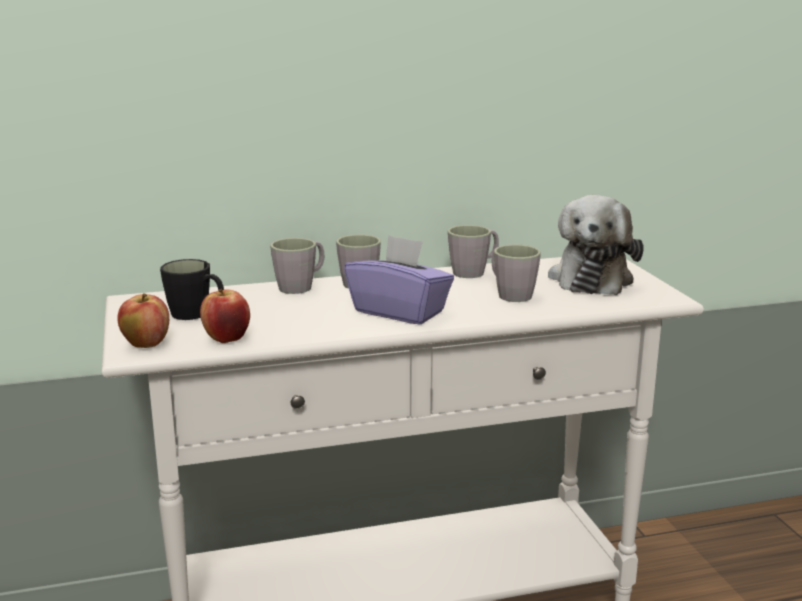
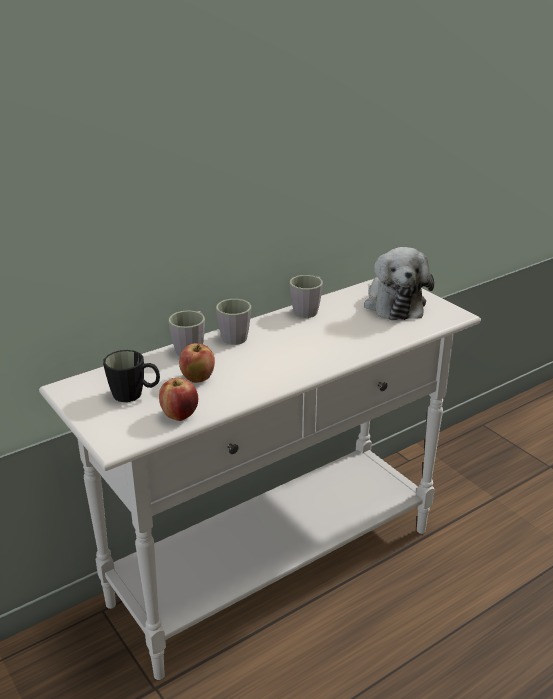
camera: 20 degrees left, 10 degrees up
apple [117,294,169,348] -> apple moved to [179,343,215,383]
purple tissue box [344,235,454,325] -> none
grey mug [492,244,541,302] -> none

